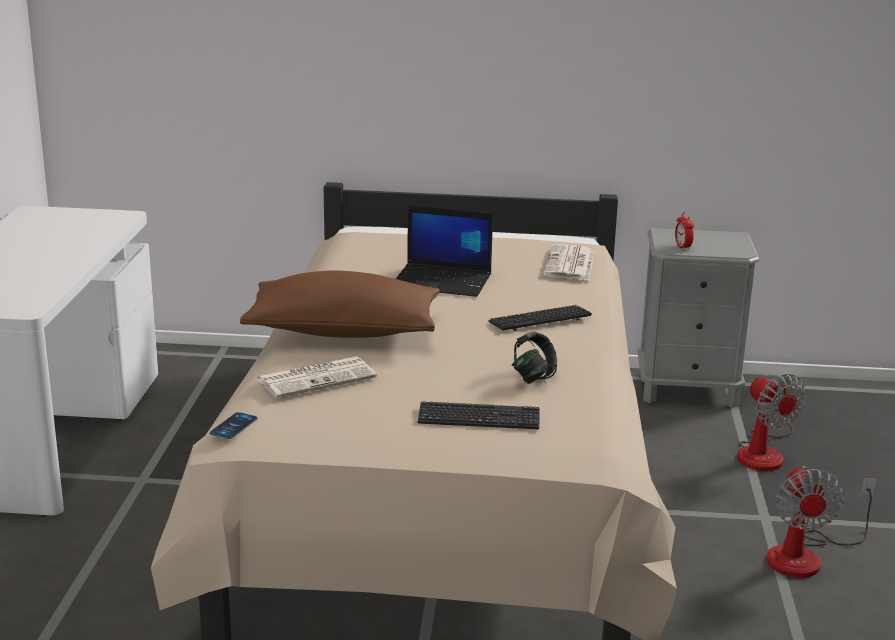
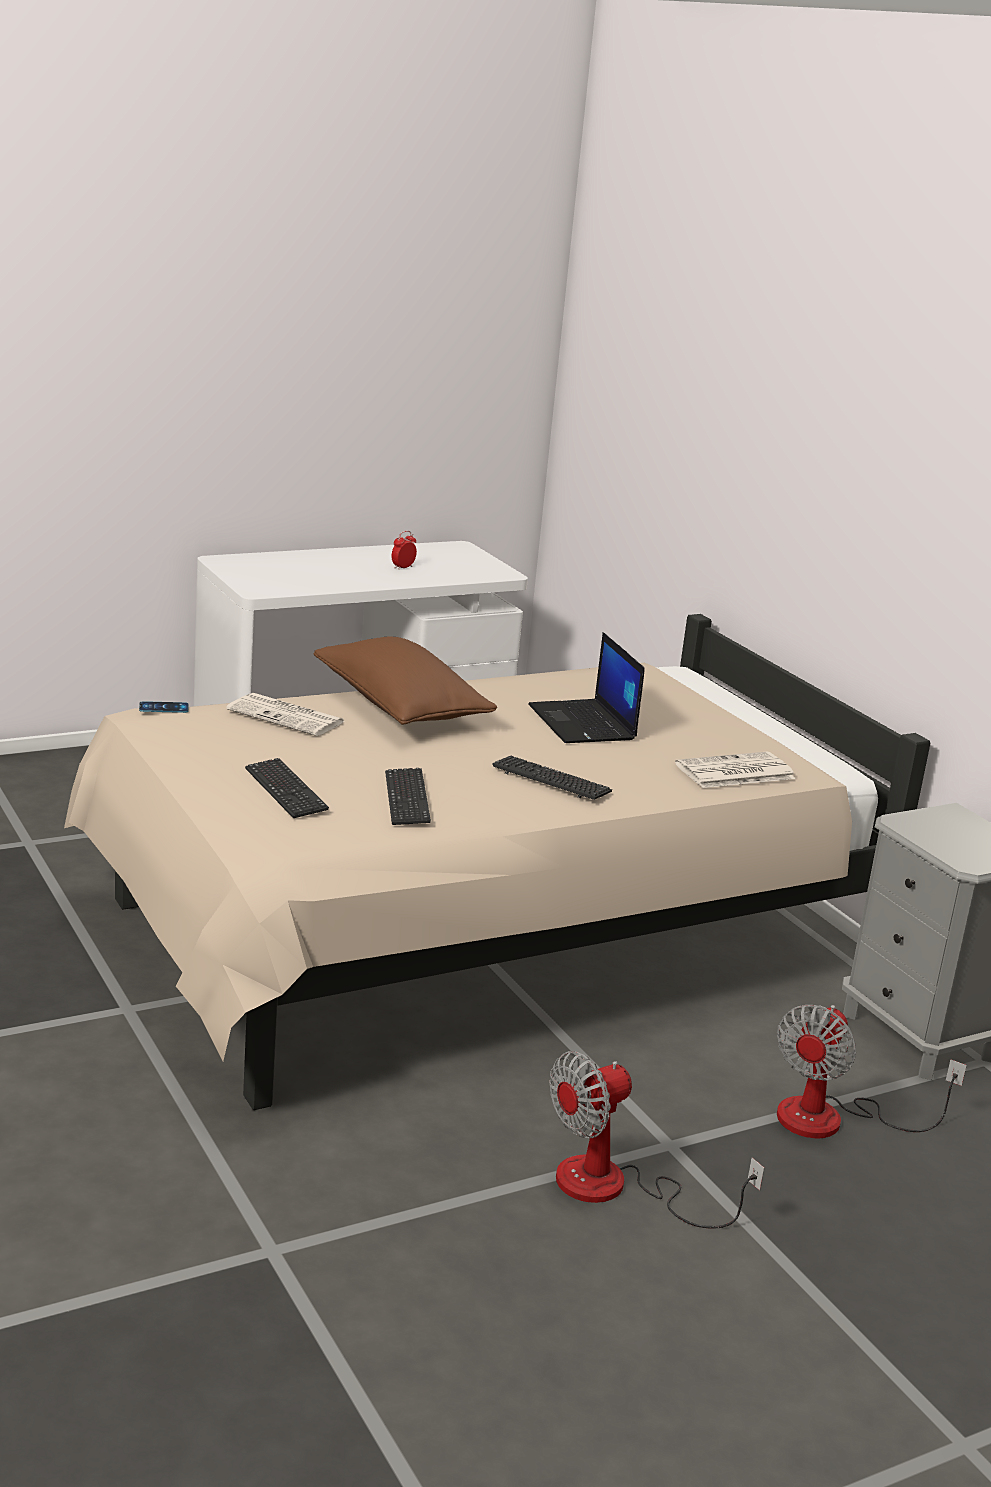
camera: 55 degrees right, 0 degrees up
headphones [512,331,557,384] -> keyboard [385,768,431,825]
alarm clock [675,212,694,250] -> alarm clock moved to [392,531,417,570]

